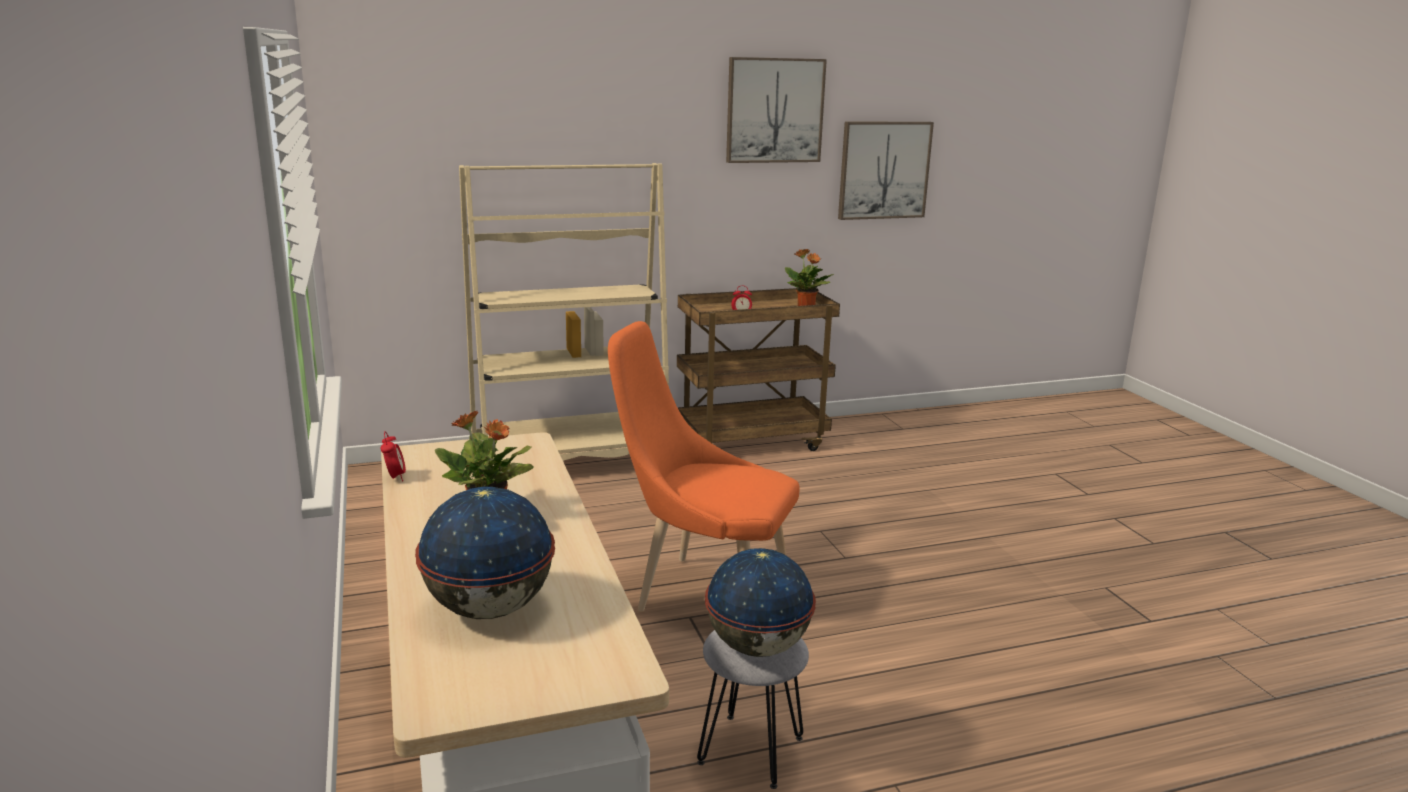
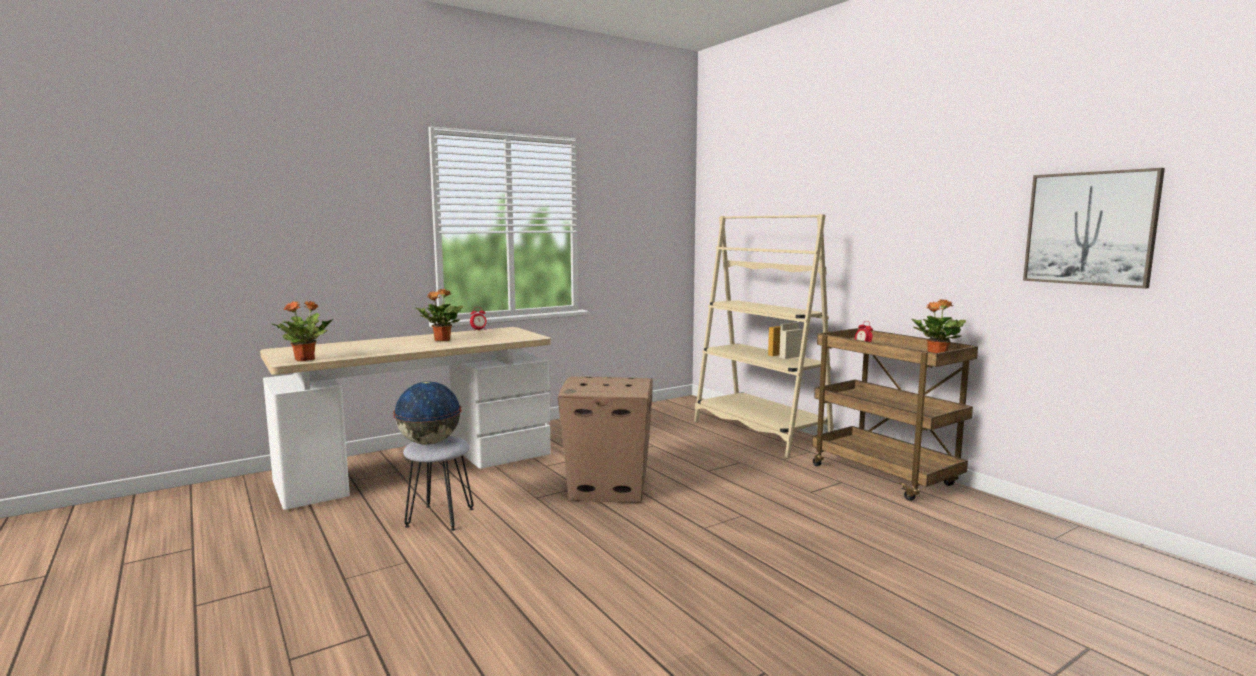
camera: 75 degrees right, 10 degrees down
globe [415,487,555,619] -> none
orange chair [608,321,800,612] -> cardboard box [558,376,653,503]
picture [726,57,827,163] -> none
none -> potted plant [271,301,333,361]

